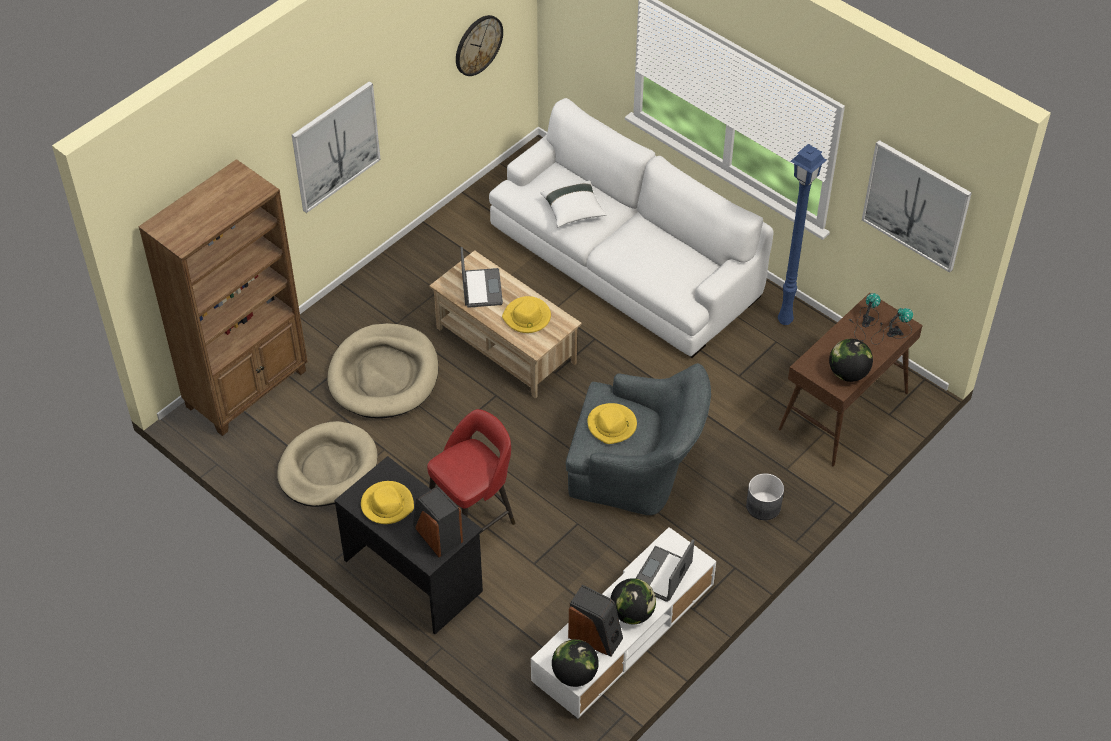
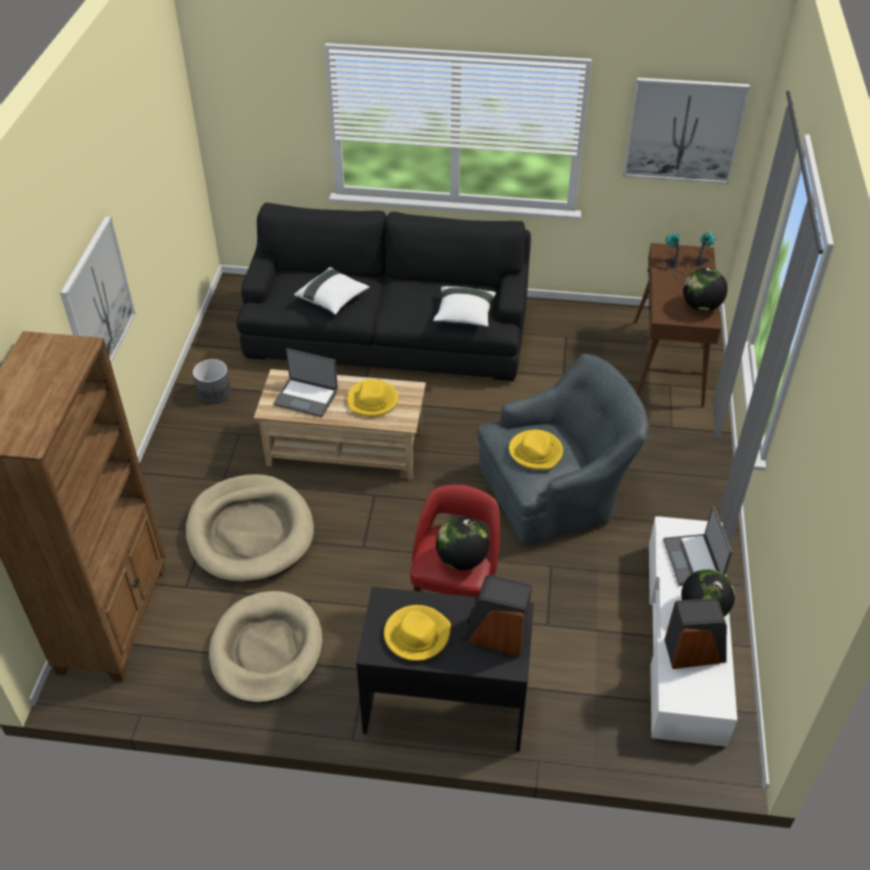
camera: 35 degrees left, 5 degrees down
wall clock [456,15,503,76] -> none
laptop [461,247,503,308] -> laptop turned 150 degrees clockwise [273,349,338,417]
white sofa [489,98,773,358] -> black sofa [237,203,531,381]
globe [552,639,599,687] -> globe moved to [436,516,489,570]
grey planter [746,473,784,520] -> grey planter moved to [193,359,231,404]
blue floor lamp [778,144,826,325] -> none
none -> white pillow [433,286,496,327]

